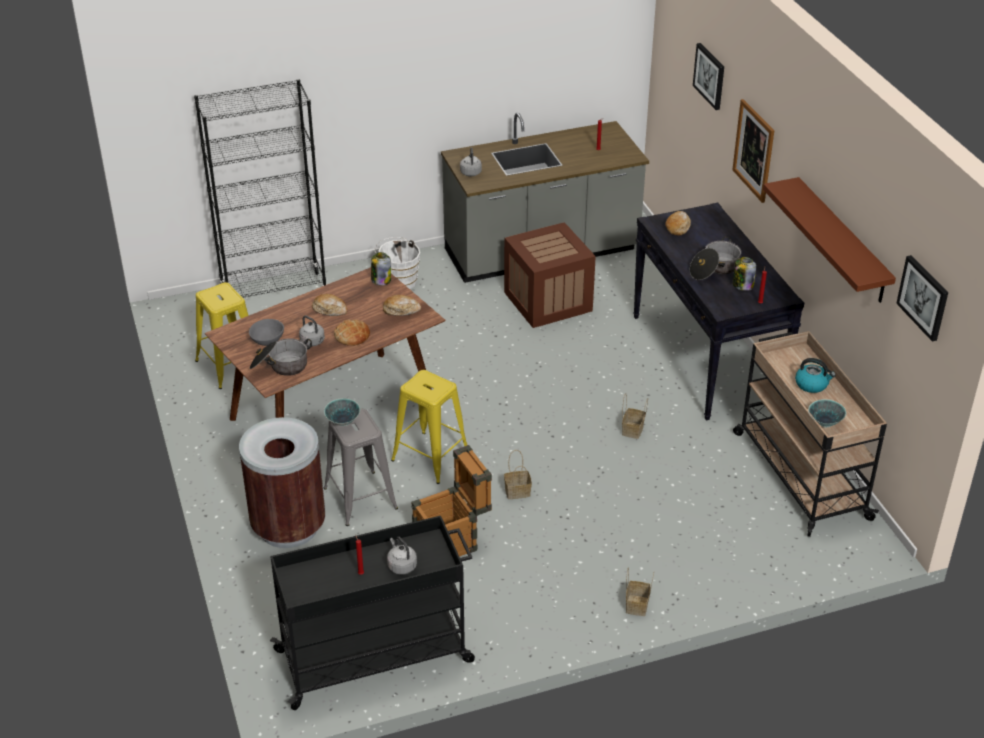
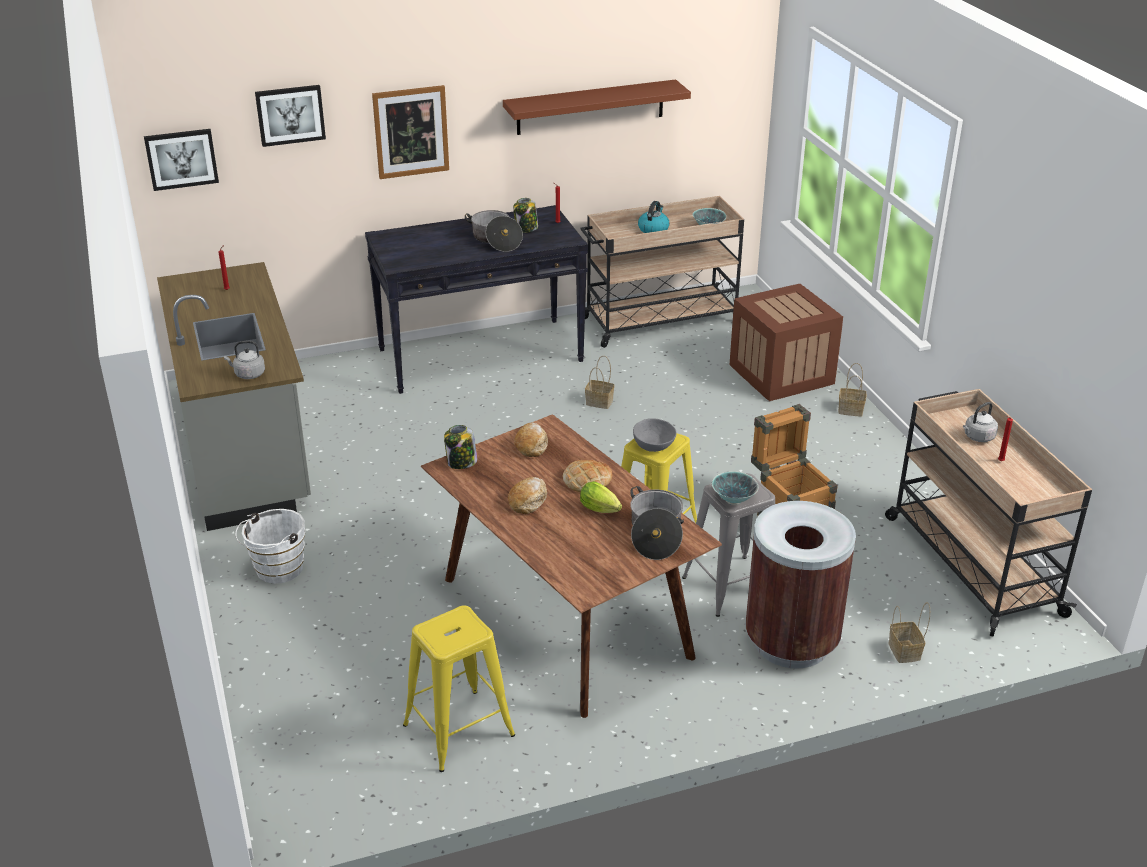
camera: 90 degrees left, 5 degrees down
black bookcase [194,79,327,298] -> none
grey bowl [249,319,284,346] -> grey bowl moved to [633,418,677,452]
black cart [270,516,475,710] -> beige cart [885,389,1092,636]
grey kettle [299,316,325,347] -> lettuce [580,481,622,513]
crate [504,222,595,328] -> crate moved to [730,284,843,401]
basket [504,450,532,499] -> basket moved to [889,602,930,663]
bread [665,211,691,236] -> none
picture [896,255,948,341] -> picture moved to [144,129,219,191]

